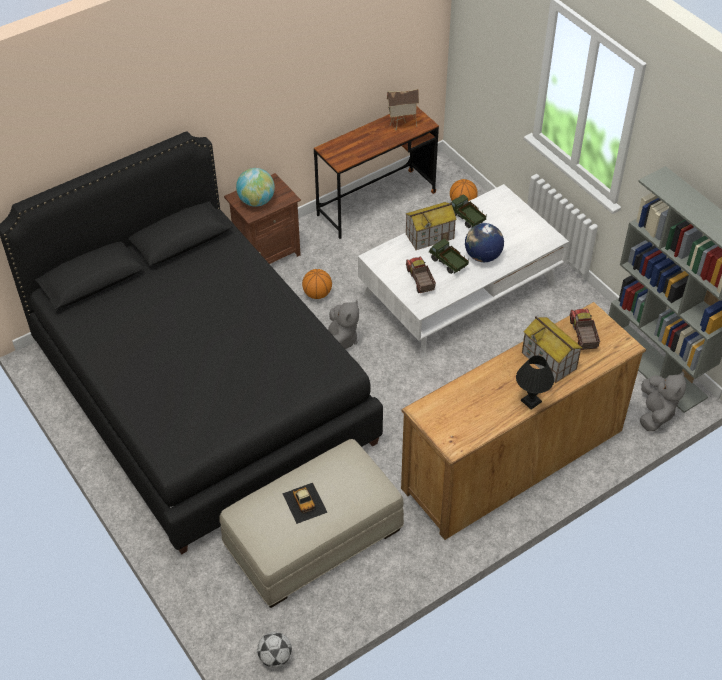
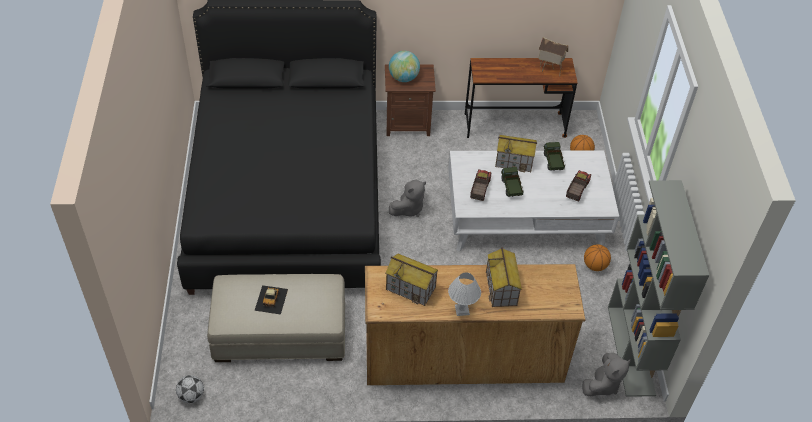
camera: 30 degrees right, 0 degrees up
basketball [302,269,332,299] -> basketball moved to [584,244,611,271]
globe [465,223,504,262] -> none
black table lamp [516,356,554,410] -> white table lamp [448,272,481,316]
toy truck [569,308,600,350] -> toy truck moved to [566,170,591,201]
none -> toy house [386,254,438,306]

